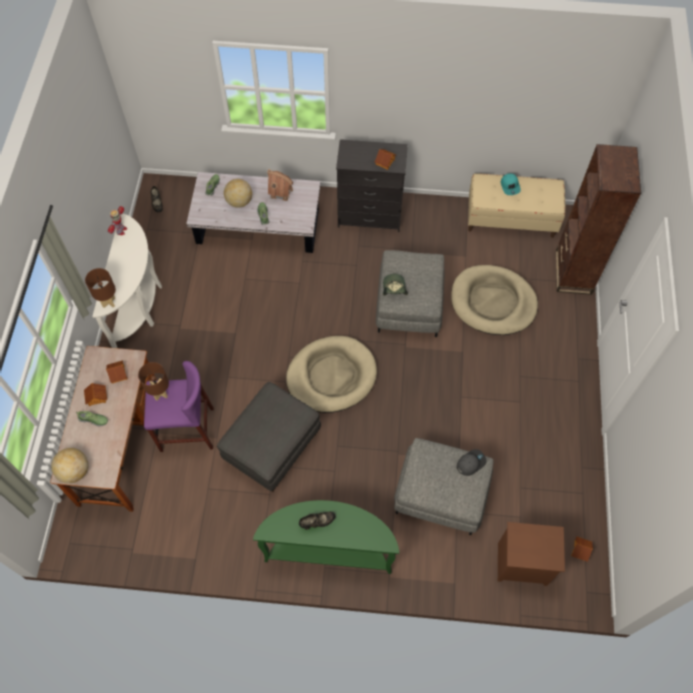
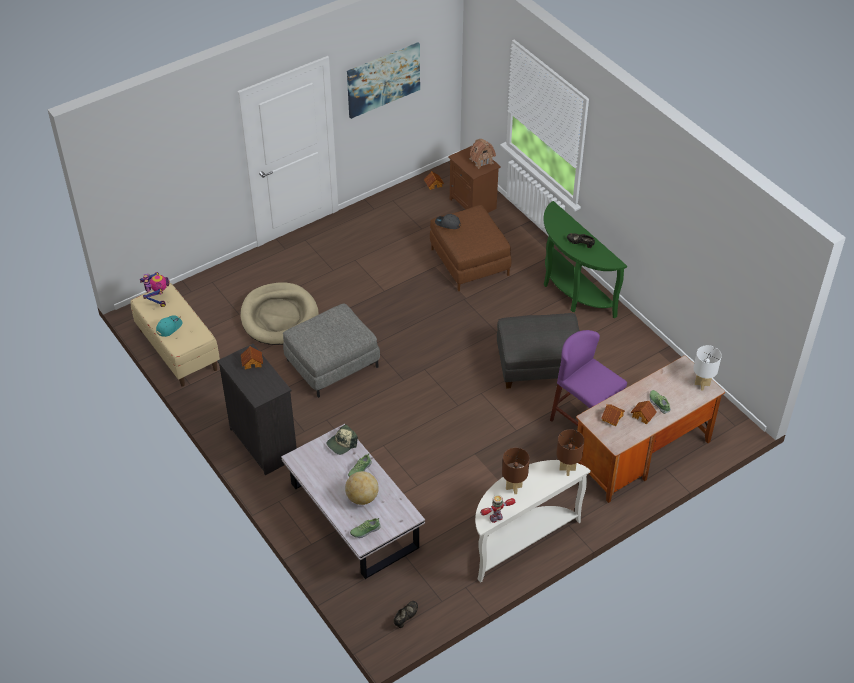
camera: 130 degrees left, 15 degrees down
globe [51,448,88,483] -> white table lamp [693,345,722,391]
brown table lamp [138,362,169,401] -> brown table lamp moved to [502,448,530,494]
toy house [267,169,293,201] -> toy house moved to [470,139,496,169]
beige dog bed [286,336,377,413] -> none
cap [383,274,408,295] -> cap moved to [327,424,358,455]
grey ottoman [394,438,494,535] -> brown ottoman [430,205,511,291]
brown bookcase [556,144,641,295] -> none
none -> toy robot [140,272,170,307]
none -> picture [347,43,420,119]

